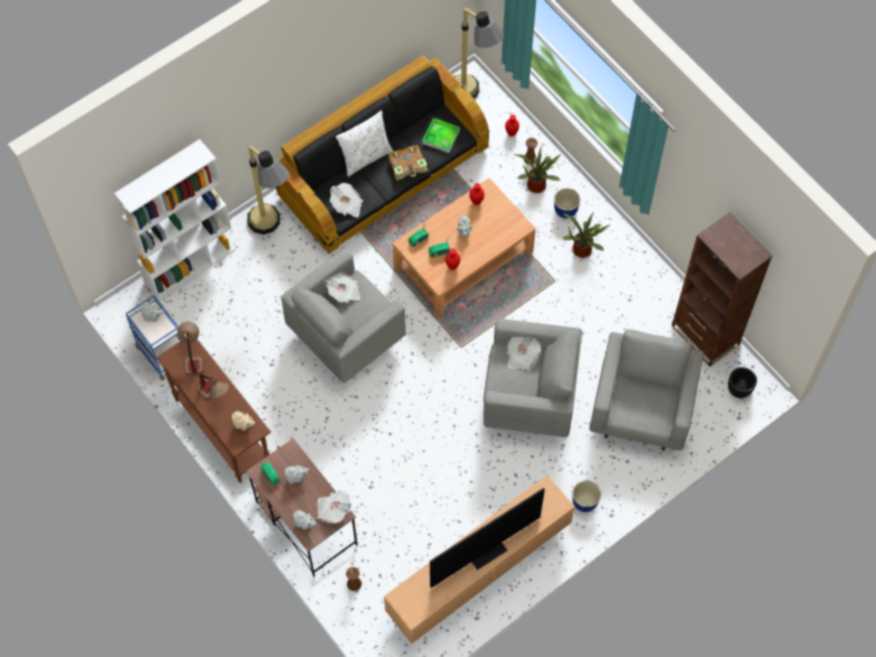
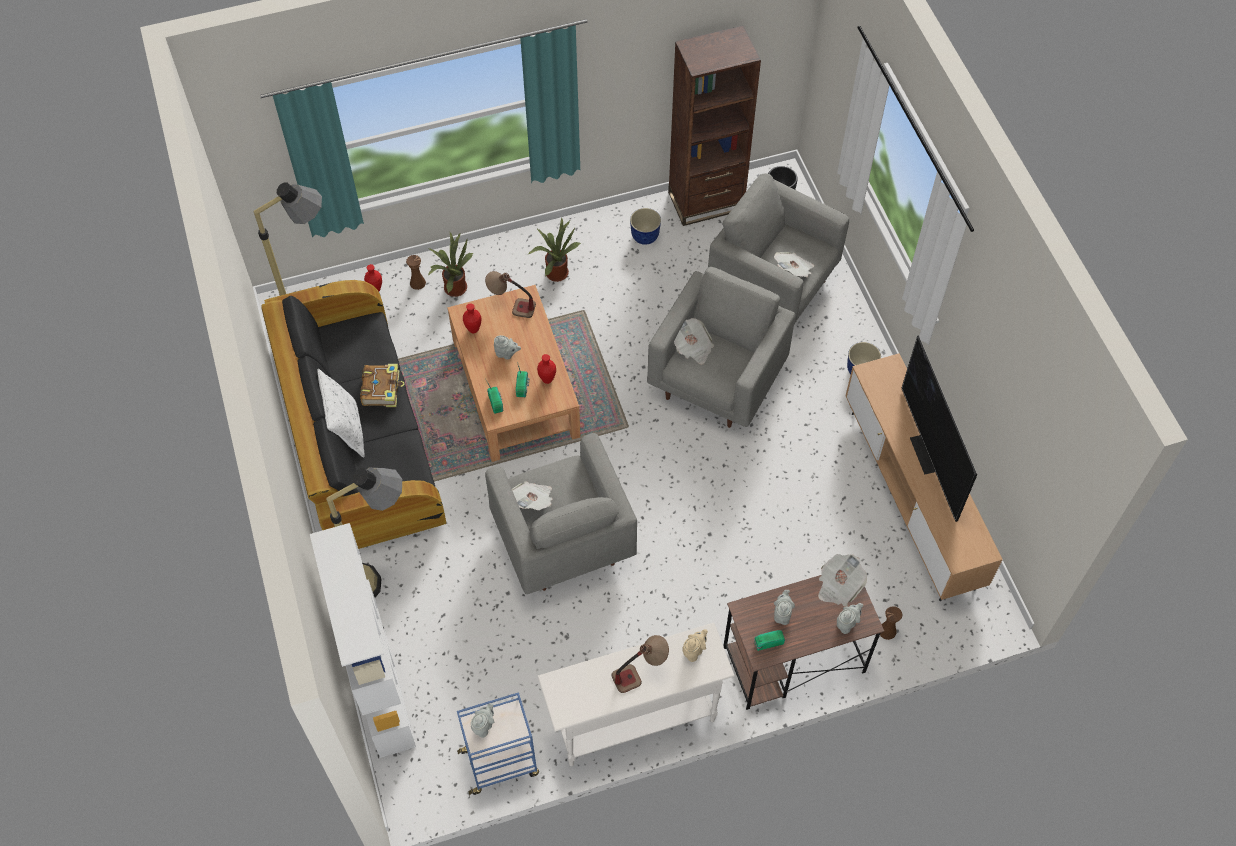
camera: 70 degrees left, 5 degrees down
brown console table [156,335,271,483] -> white console table [538,623,735,766]
table lamp [177,322,204,375] -> table lamp moved to [485,271,536,318]
newspaper [330,183,363,218] -> newspaper moved to [774,252,814,277]
tray [422,118,460,153] -> none
planter [554,188,580,218] -> planter moved to [630,208,661,245]

